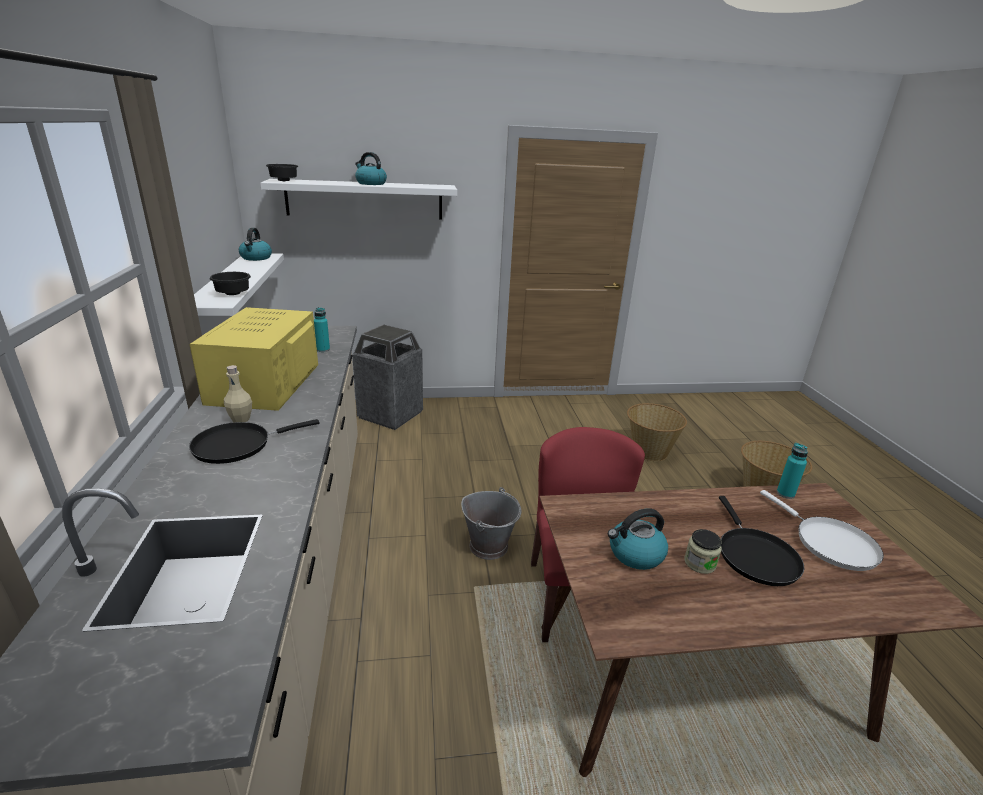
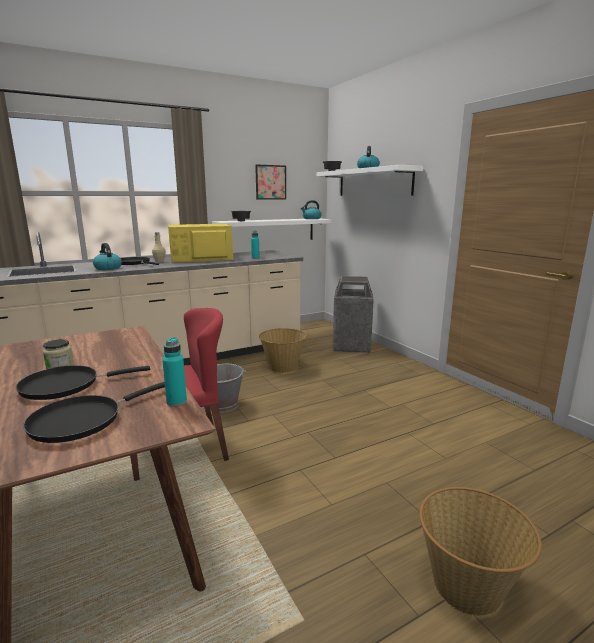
camera: 70 degrees right, 10 degrees down
kettle [608,508,668,570] -> kettle moved to [93,243,122,270]
basket [627,403,687,461] -> basket moved to [259,328,307,373]
white frying pan [760,490,884,571] -> black frying pan [23,382,165,443]
none -> picture [255,164,286,200]

